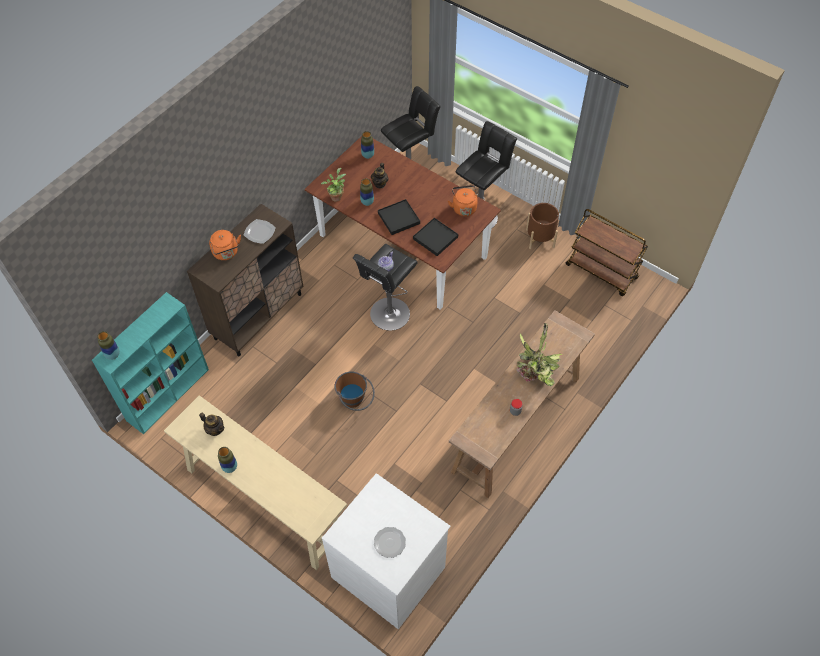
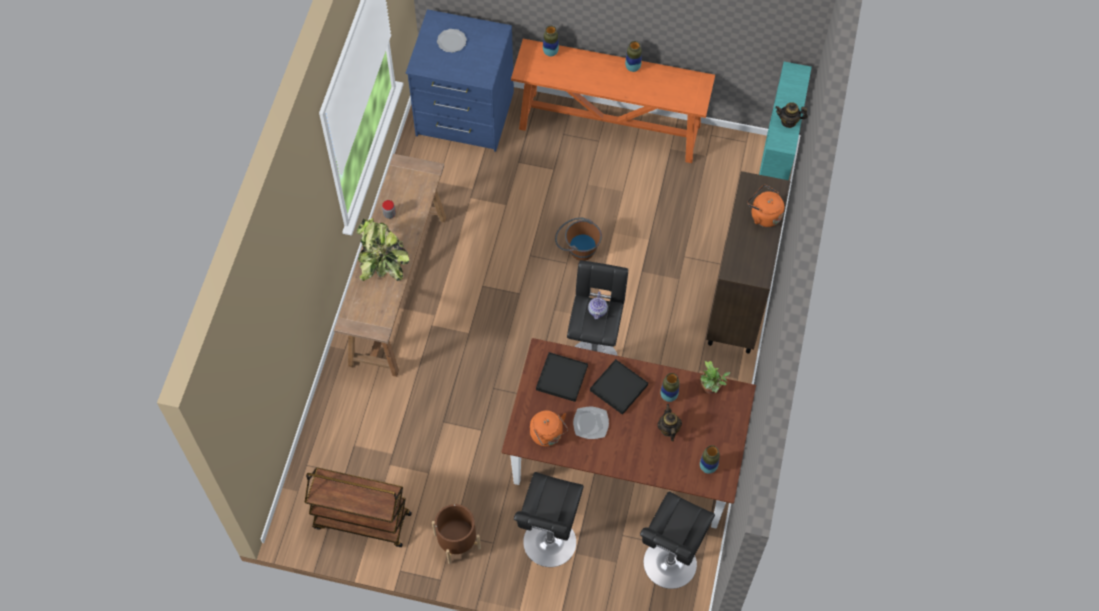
camera: 155 degrees right, 5 degrees up
vase [97,331,120,360] -> vase moved to [543,26,559,57]
beige console table [164,395,347,570] -> orange console table [511,39,715,163]
teapot [199,413,225,436] -> teapot moved to [775,102,808,128]
plate [244,219,276,244] -> plate moved to [573,407,609,439]
white dresser [322,473,451,629] -> blue dresser [406,9,514,152]

